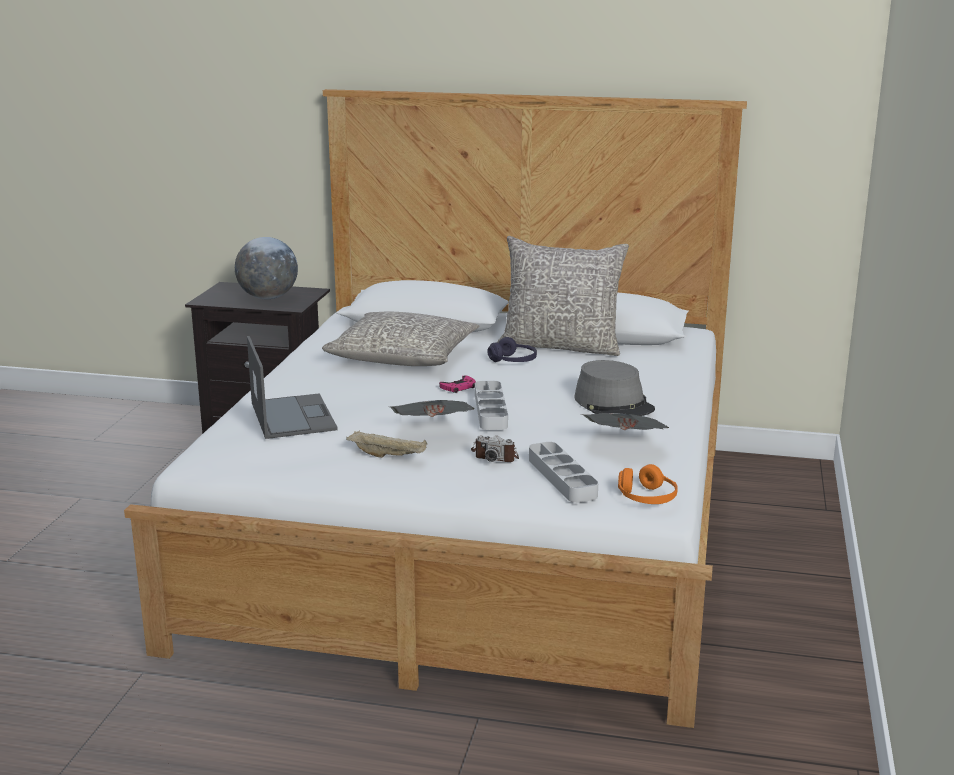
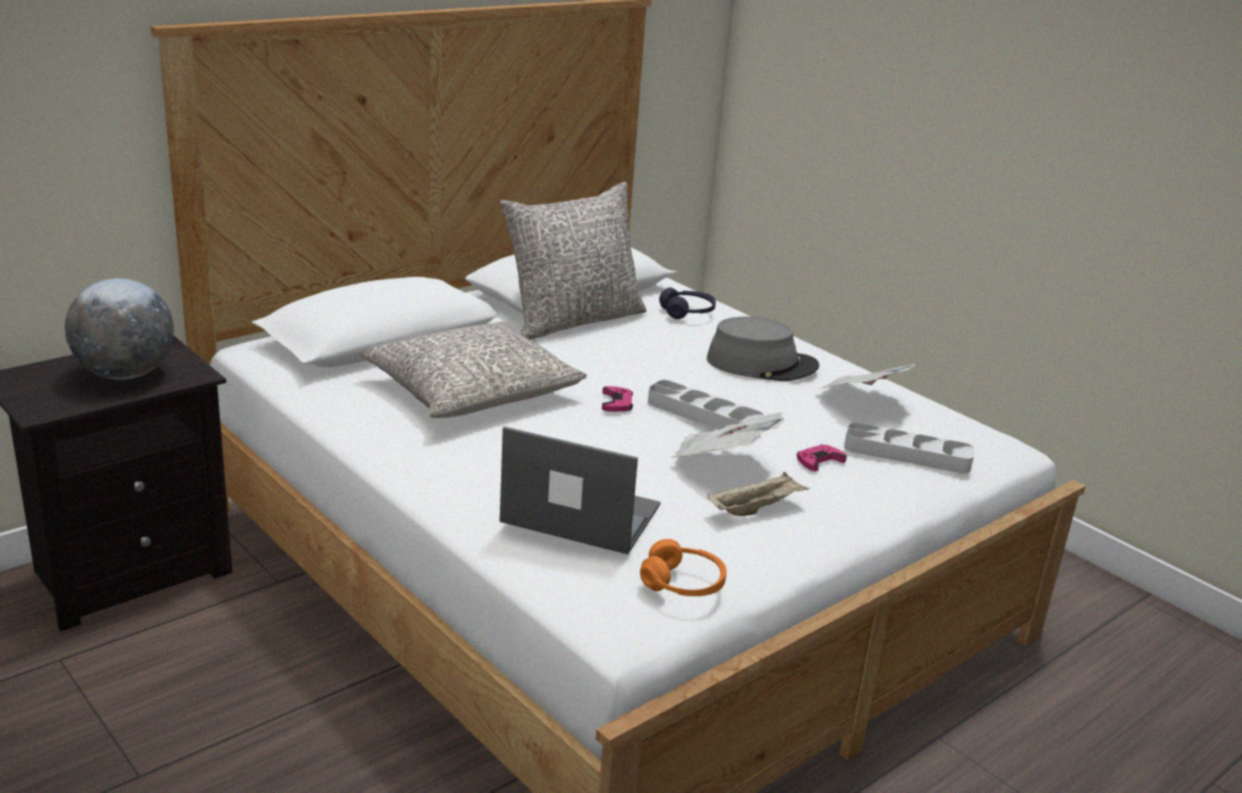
camera: 55 degrees left, 5 degrees up
camera [471,436,519,462] -> pink game controller [797,444,847,471]
purple headphones [488,337,537,362] -> purple headphones moved to [659,287,716,319]
orange headphones [618,464,678,504] -> orange headphones moved to [640,539,727,596]

